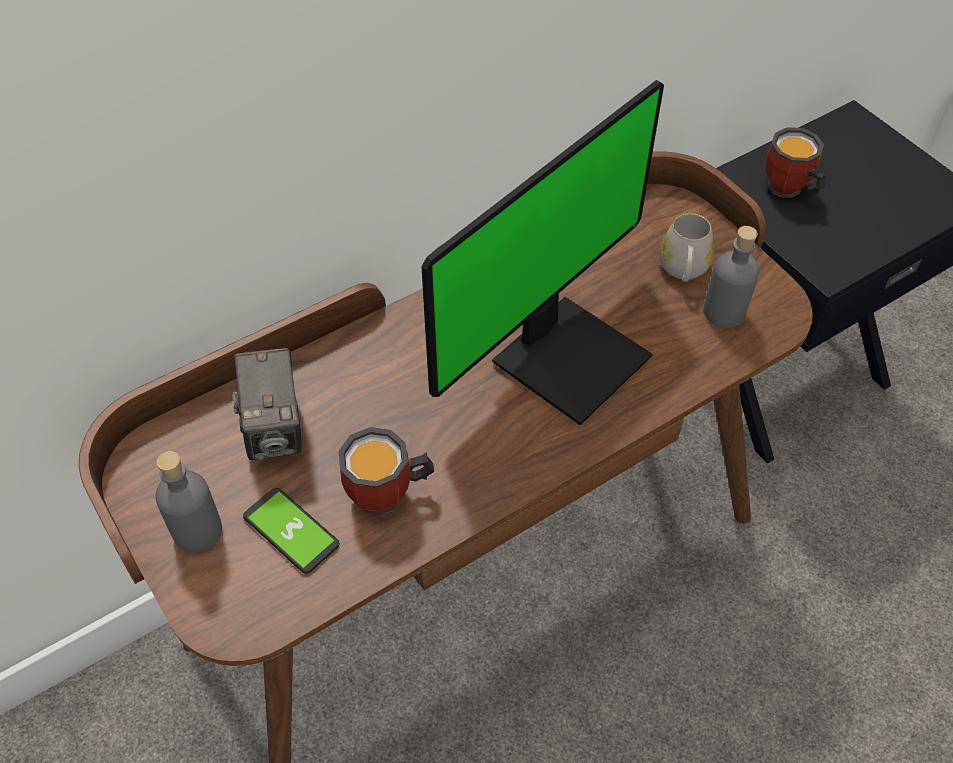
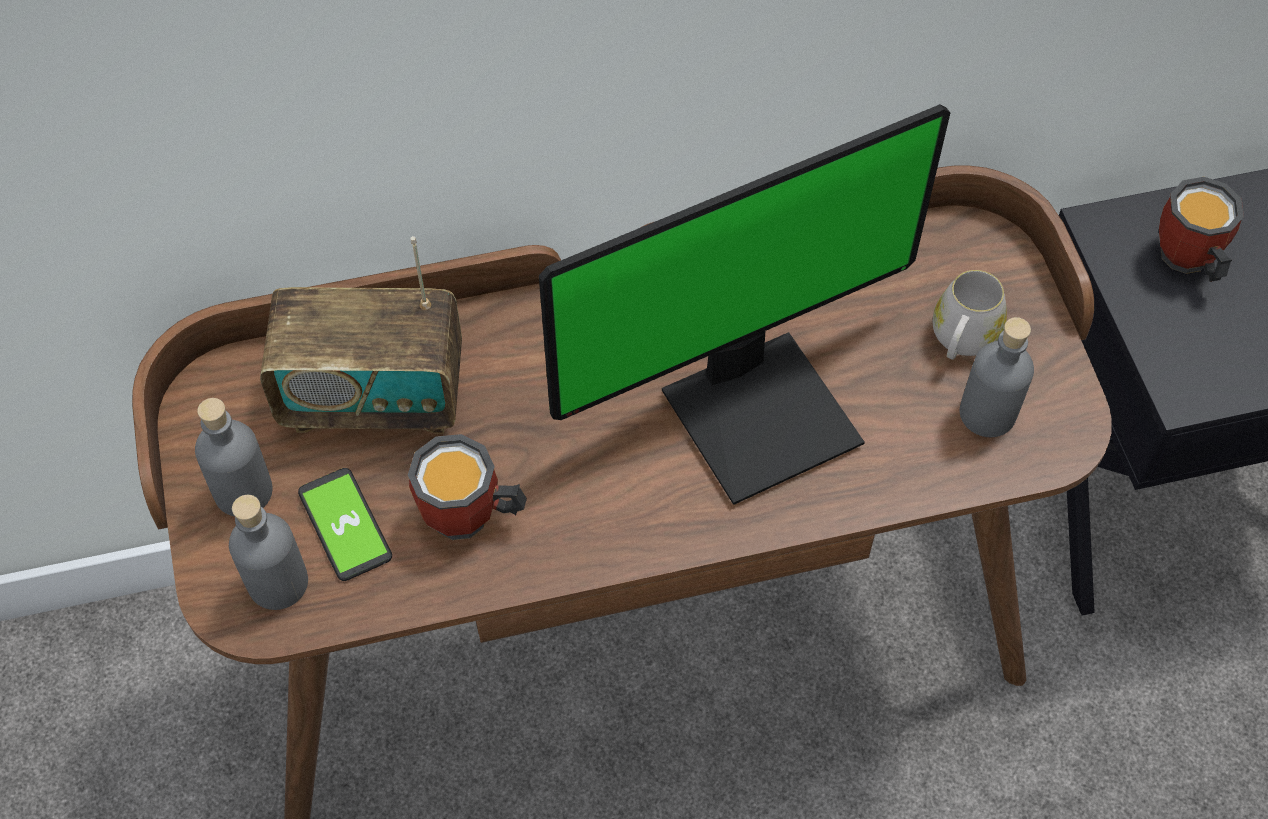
camera: 20 degrees right, 5 degrees up
camera [232,348,302,461] -> radio [260,236,462,434]
none -> grey bottle [229,495,308,610]

